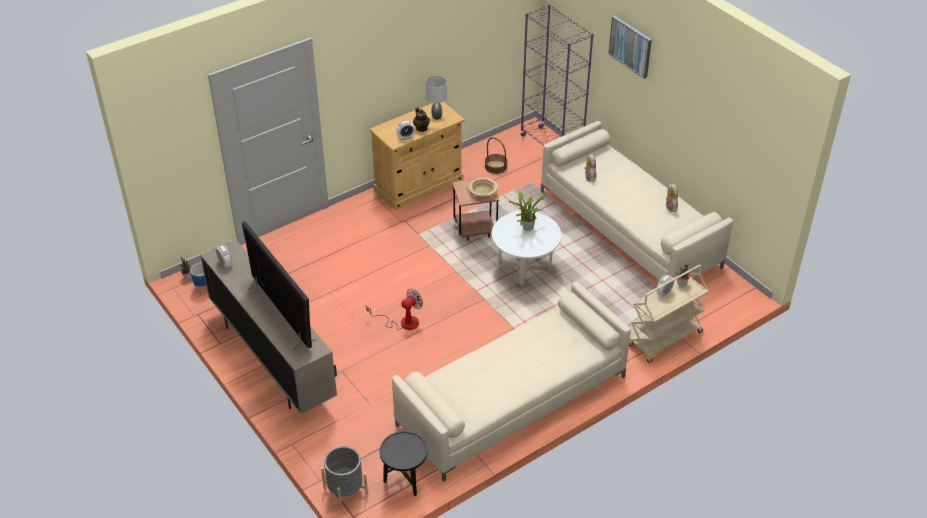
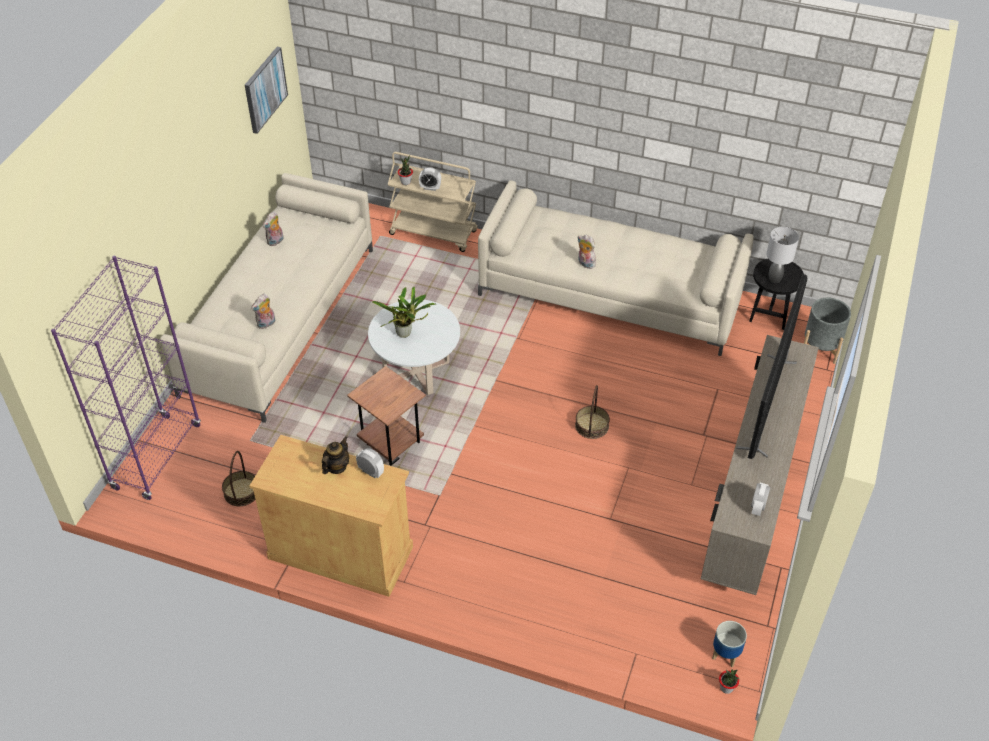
camera: 125 degrees left, 5 degrees up
fan [366,289,423,330] -> basket [575,385,610,439]
grey table lamp [426,76,447,120] -> grey table lamp moved to [766,227,799,283]
beige bowl [469,177,498,198] -> none
picture [608,16,652,79] -> picture moved to [245,47,288,134]
none -> plush toy [578,235,596,269]

